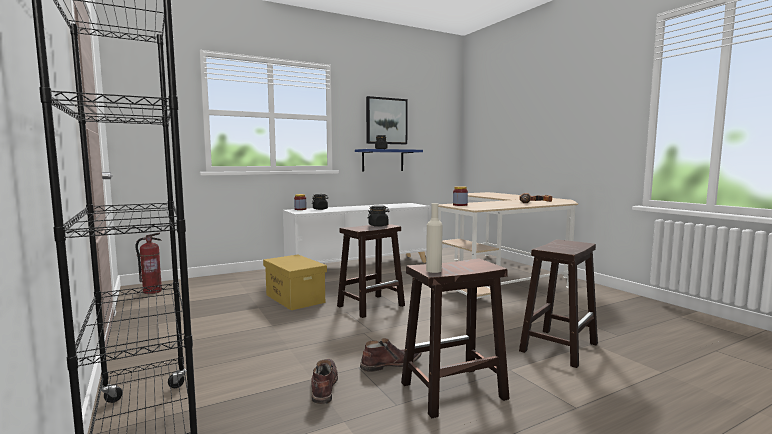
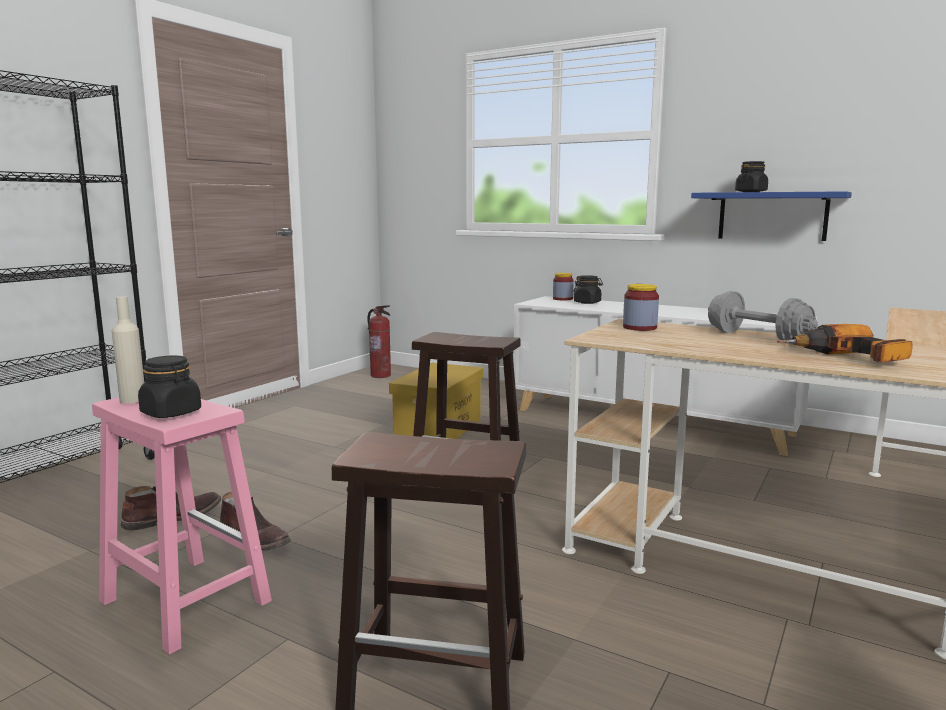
camera: 60 degrees right, 5 degrees up
picture [366,96,408,144] -> none
black jar [368,205,389,227] -> black jar moved to [138,356,201,418]
brown stool [401,259,510,418] -> pink stool [92,397,272,655]
none -> grey dumbbell [708,291,818,344]

